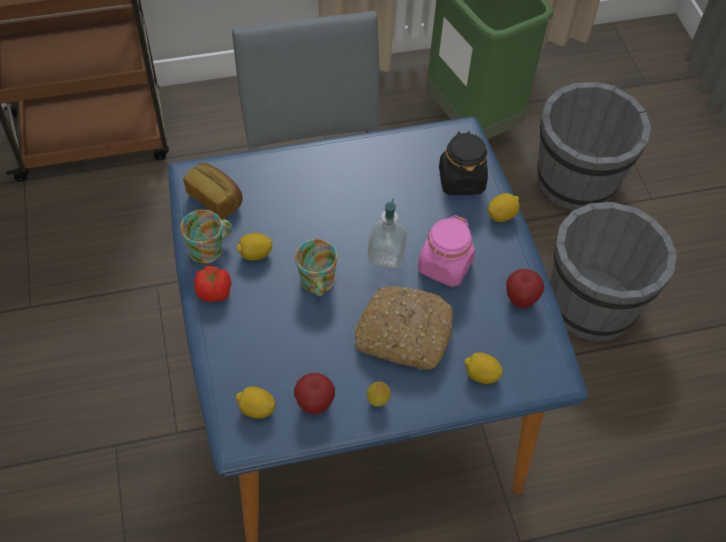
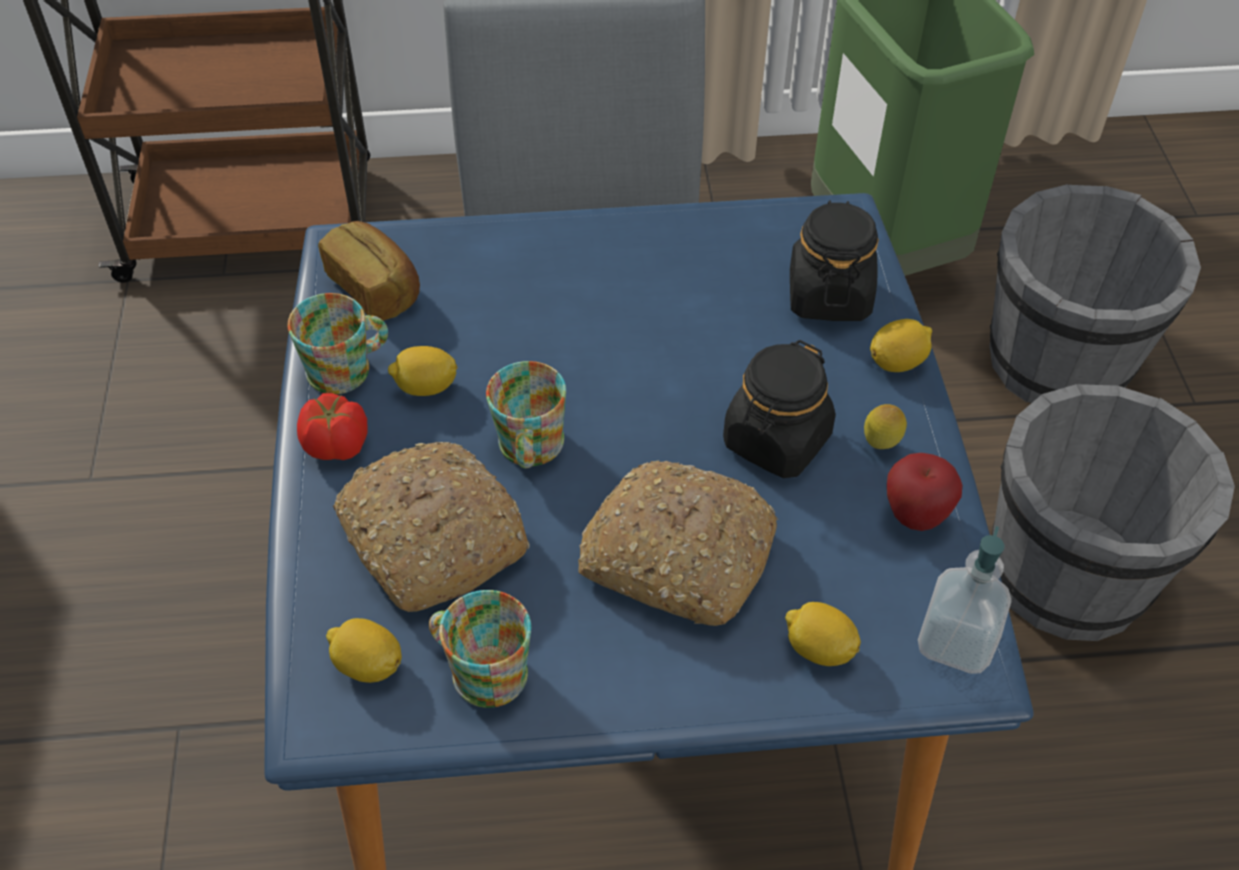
camera: 10 degrees right, 5 degrees down
apple [294,373,335,415] -> mug [429,590,531,708]
lemon [367,382,391,407] -> lemon moved to [864,404,907,449]
soap dispenser [368,198,407,268] -> soap dispenser moved to [918,526,1011,674]
pink jar [418,215,475,287] -> black jar [723,340,836,478]
none -> bread [332,442,530,612]

